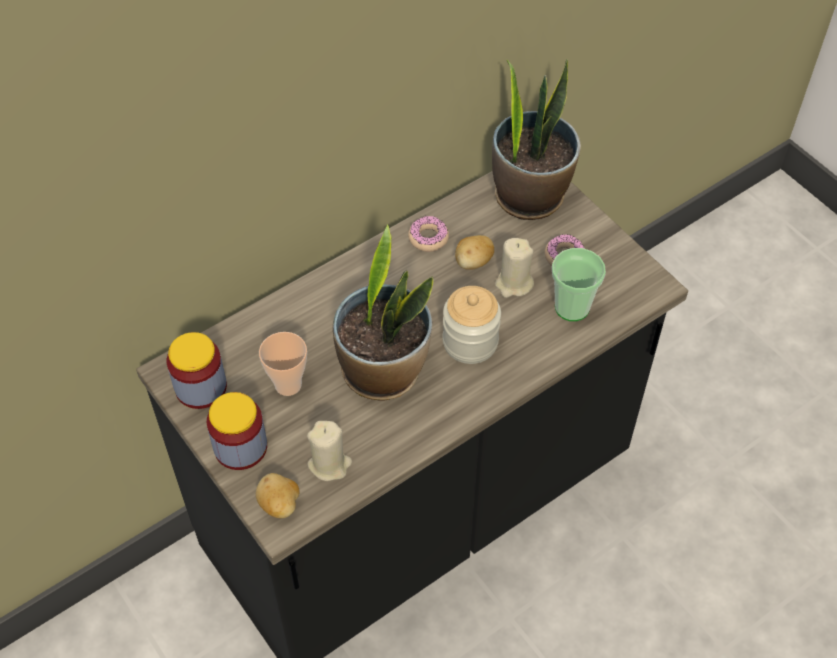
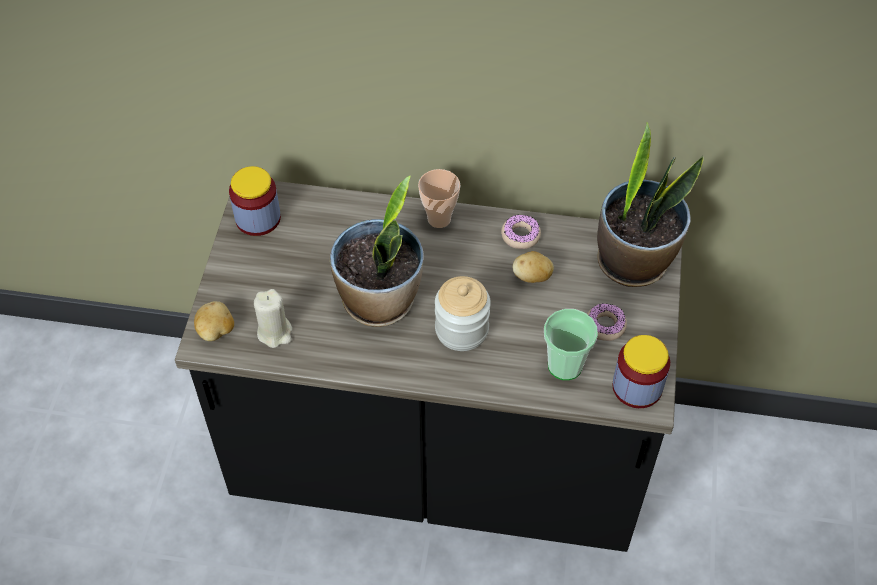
camera: 45 degrees right, 0 degrees up
jar [207,392,267,470] -> jar moved to [612,335,670,408]
cup [259,332,307,396] -> cup moved to [418,169,460,228]
beige candle [495,238,534,298] -> none

